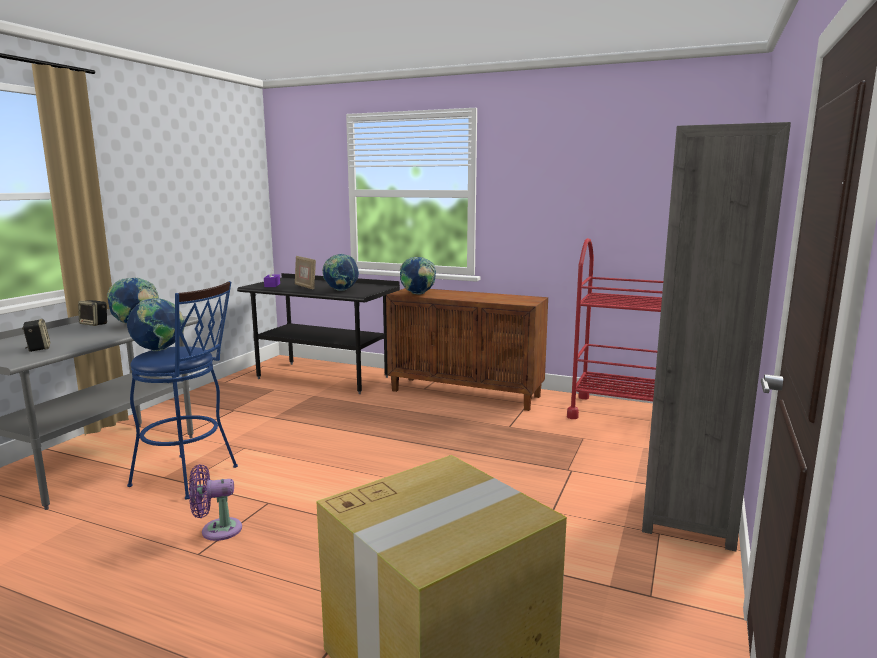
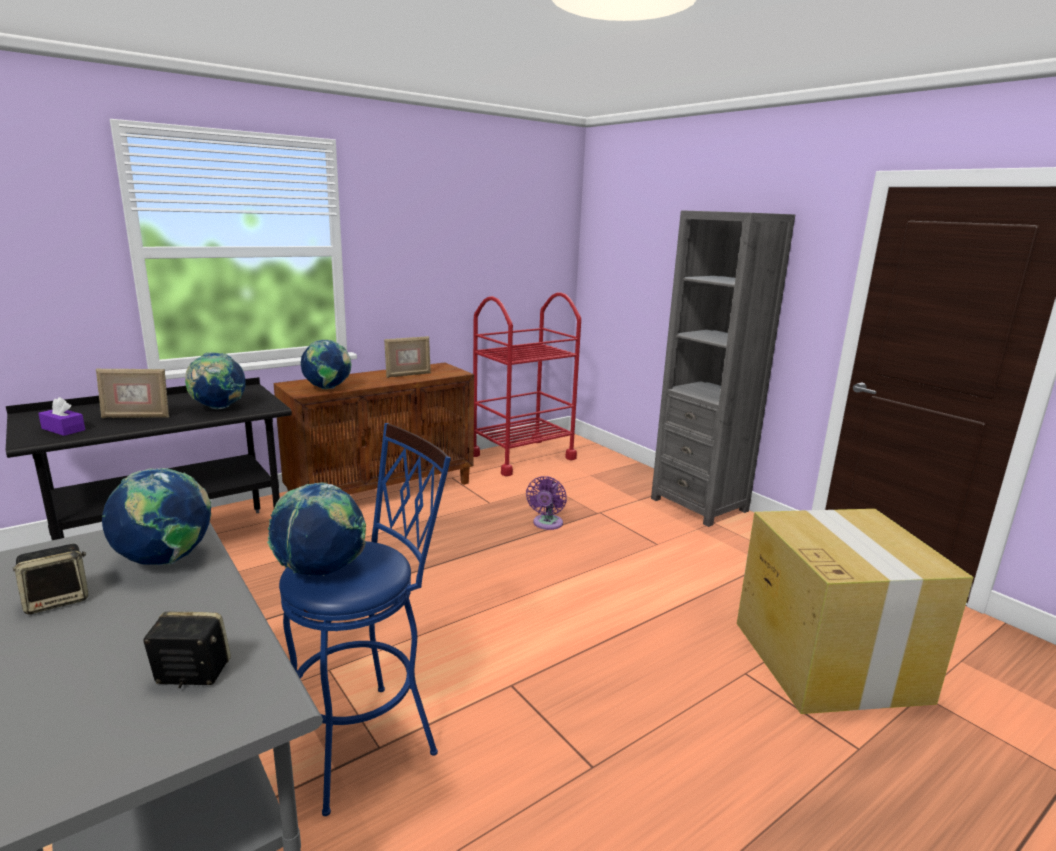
camera: 60 degrees left, 5 degrees up
purple fan [189,464,242,541] -> purple fan moved to [526,476,567,530]
none -> picture frame [384,336,431,378]

